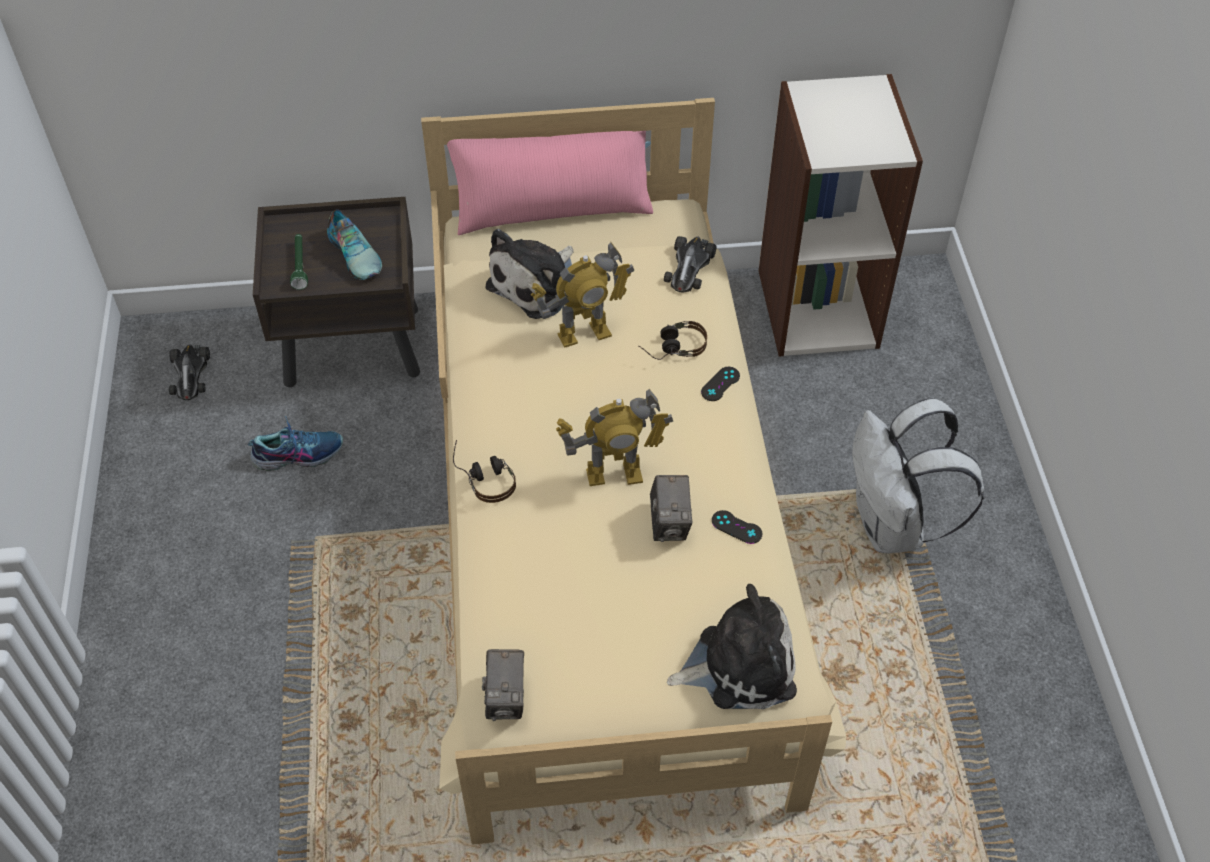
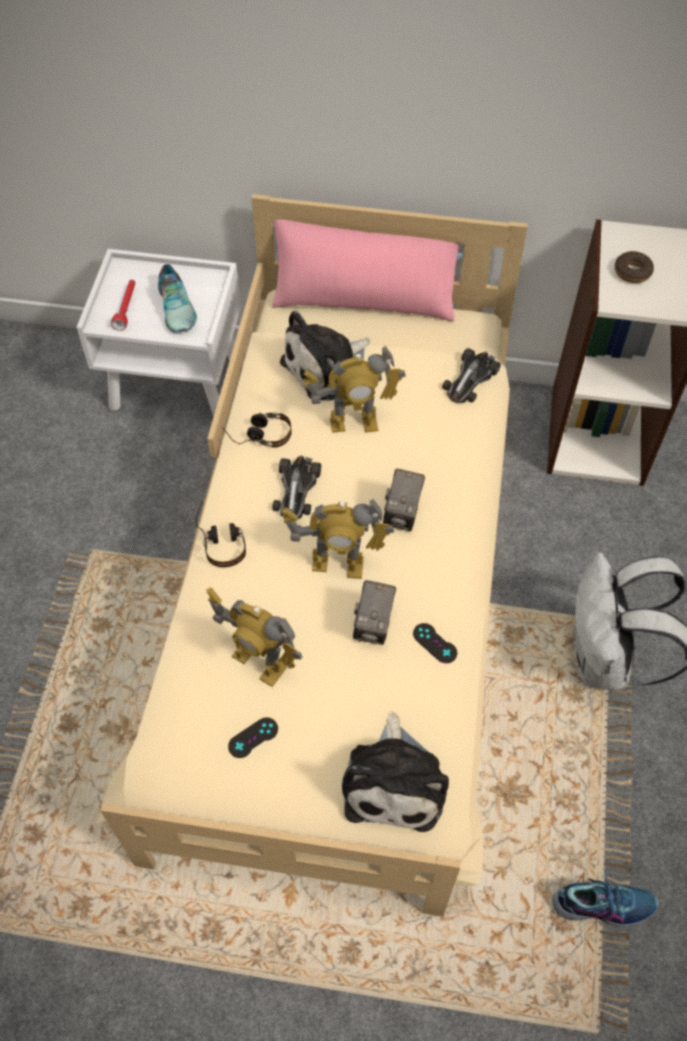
camera: 15 degrees right, 5 degrees up
toy car [169,344,210,400] -> toy car moved to [272,456,321,519]
shoe [248,416,343,471] -> shoe moved to [552,871,658,927]
brown nightstand [253,197,420,387] -> white nightstand [76,249,241,416]
green flashlight [290,234,308,290] -> red flashlight [111,280,135,331]
camera [482,649,524,721] -> camera moved to [383,468,425,531]
headphones [638,321,707,360] -> headphones moved to [222,413,292,448]
plush toy [667,584,797,710] -> plush toy turned 90 degrees clockwise [342,711,449,832]
black game controller [701,367,740,401] -> black game controller moved to [228,717,278,758]
none -> toy robot [206,587,302,687]
none -> donut [615,251,654,283]

